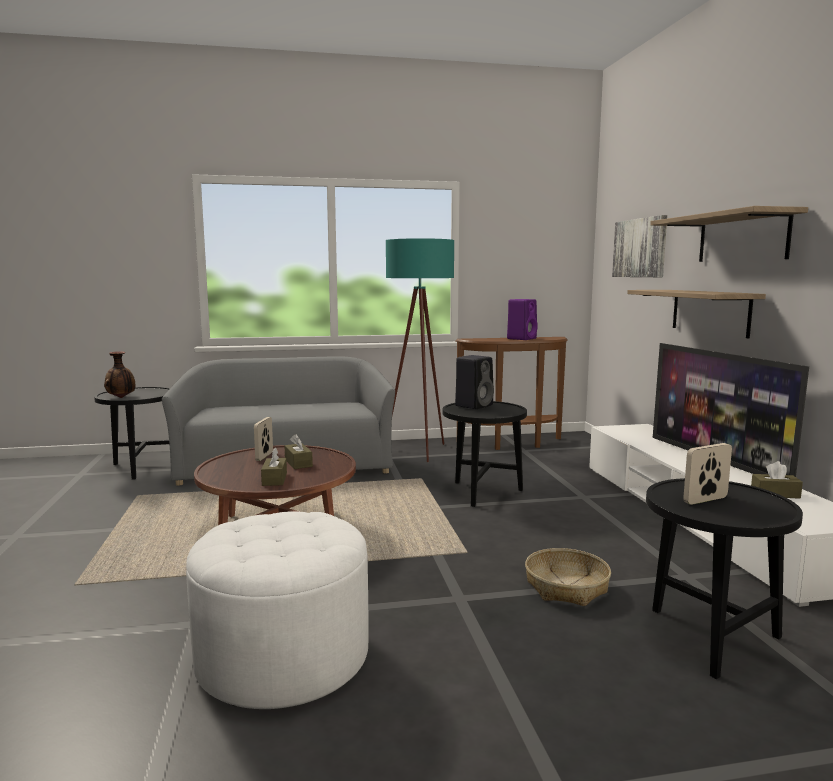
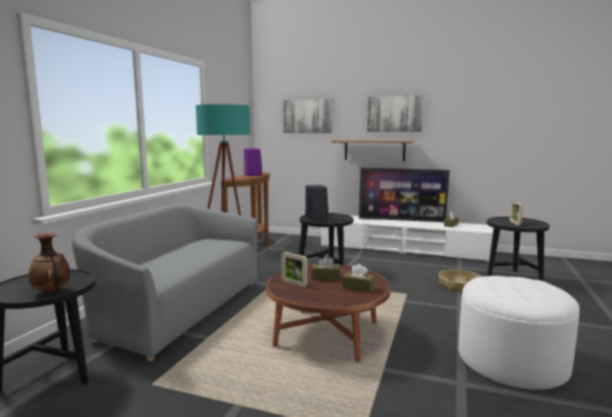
camera: 60 degrees left, 0 degrees up
shelf [650,206,808,262] -> picture [367,95,424,132]

